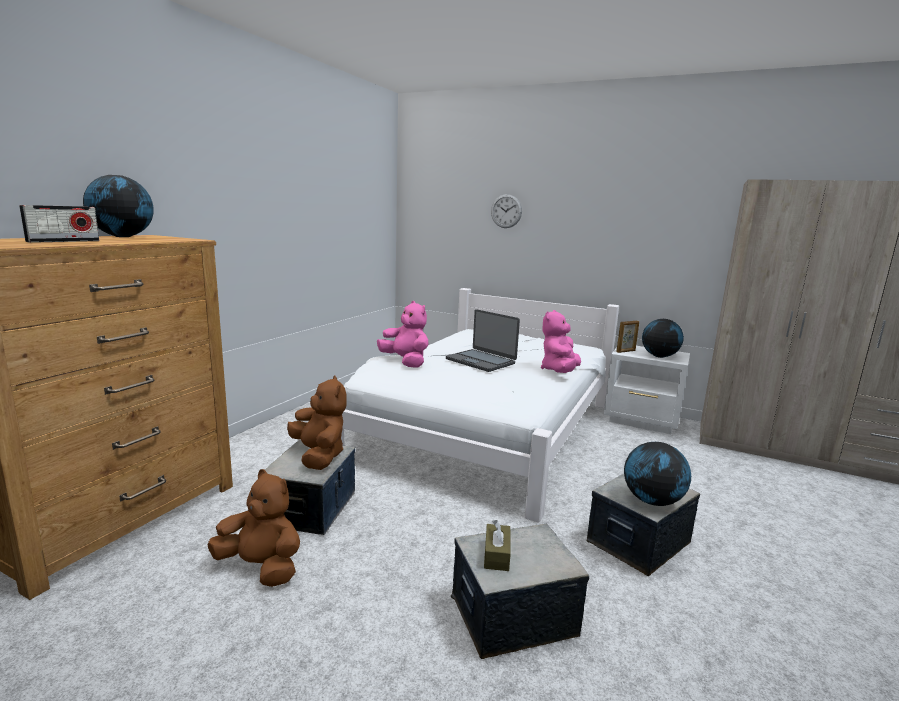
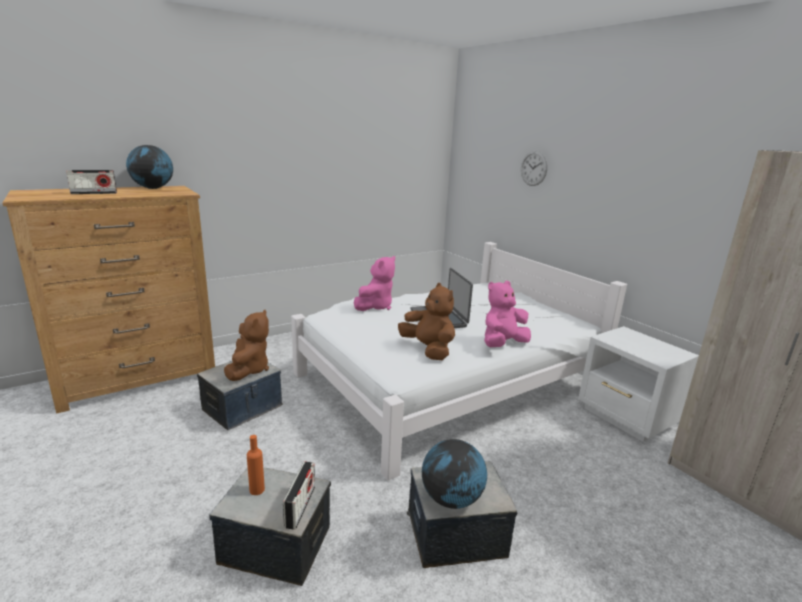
camera: 30 degrees right, 5 degrees up
brown plush toy [208,469,300,587] -> brown plush toy moved to [398,283,455,360]
pink plush toy [377,301,429,368] -> pink plush toy turned 45 degrees clockwise [354,256,395,311]
brown tissue box [484,520,511,571] -> orange bottle [247,435,265,495]
picture frame [616,321,639,353] -> none
globe [642,319,684,358] -> none
none -> radio [283,461,315,530]

